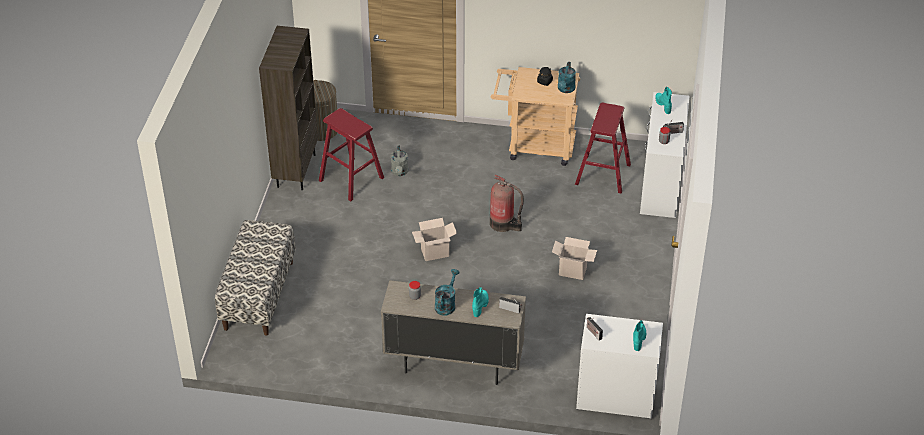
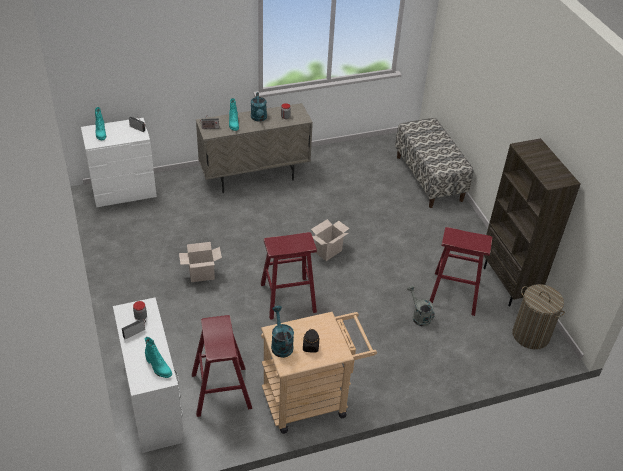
camera: 150 degrees right, 0 degrees up
fire extinguisher [490,174,524,232] -> red stool [261,232,317,320]

